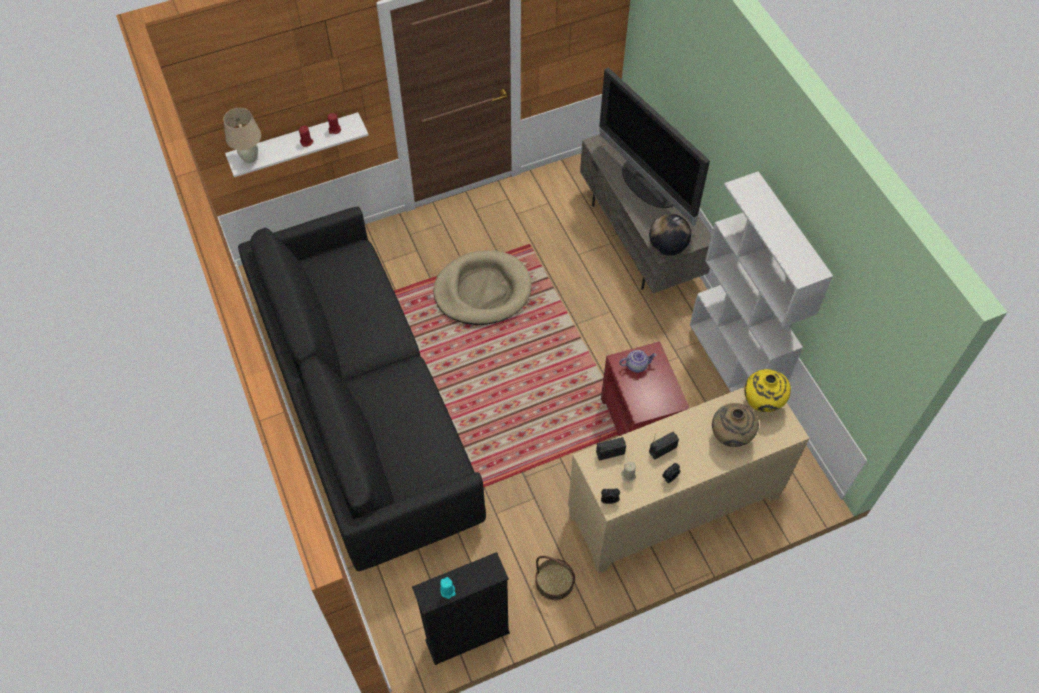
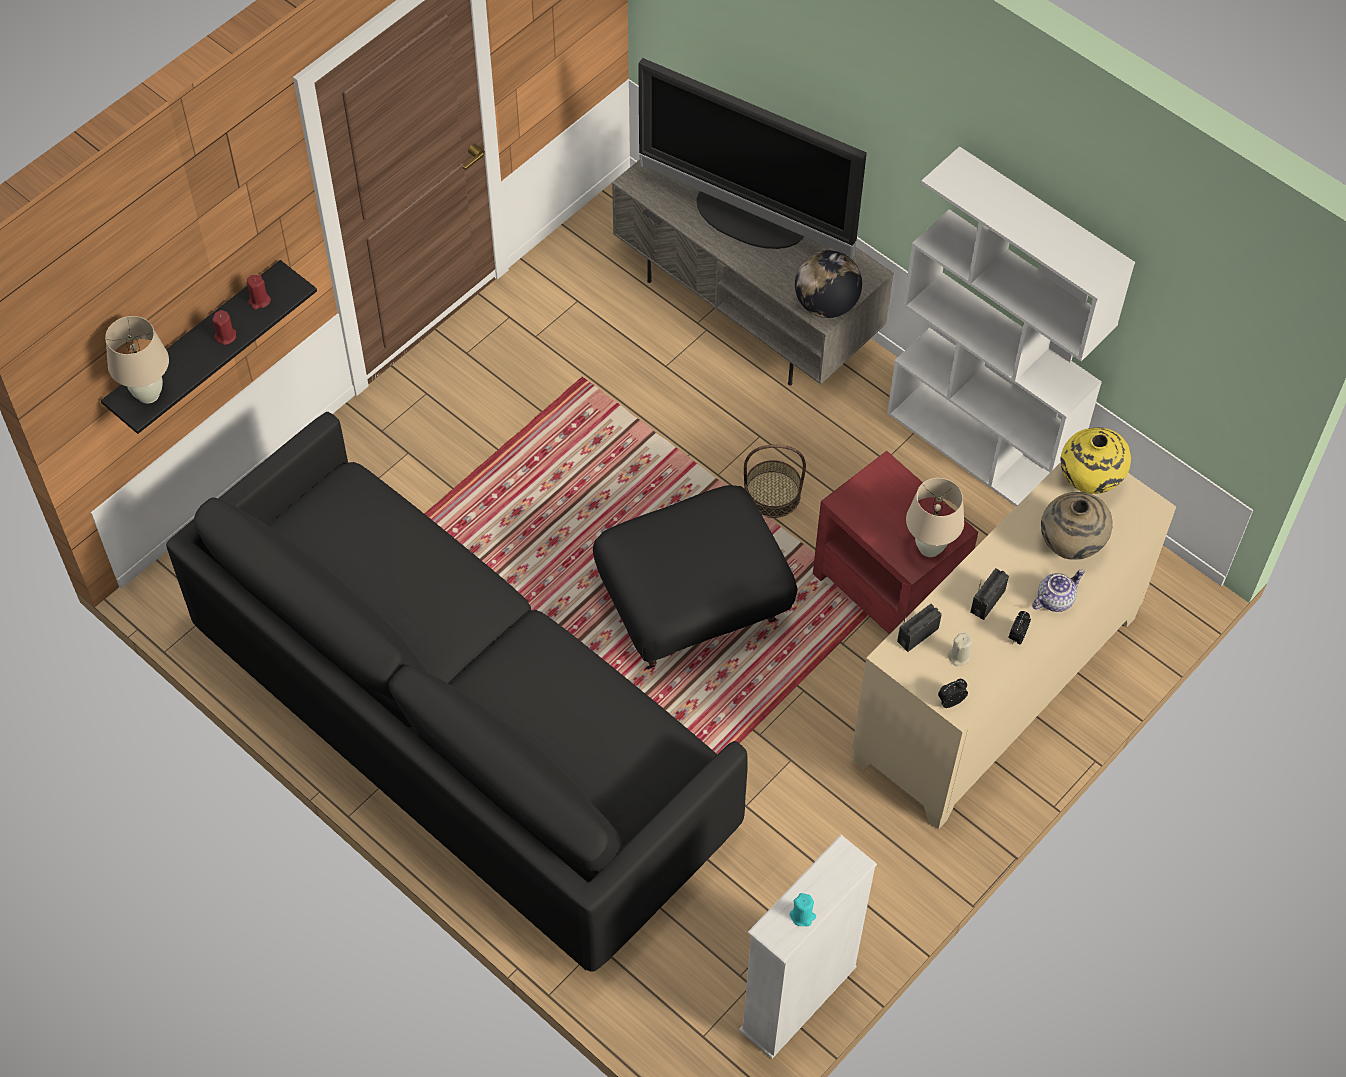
camera: 25 degrees left, 0 degrees up
white shelf [225,112,369,177] -> black shelf [101,260,317,434]
black bookcase [412,552,510,665] -> white bookcase [739,835,877,1059]
beige dog bed [434,251,532,325] -> none
basket [535,556,575,600] -> basket moved to [744,444,806,518]
teapot [619,350,657,373] -> teapot moved to [1032,570,1085,612]
none -> black ottoman [593,485,798,669]
none -> beige table lamp [906,478,964,557]

